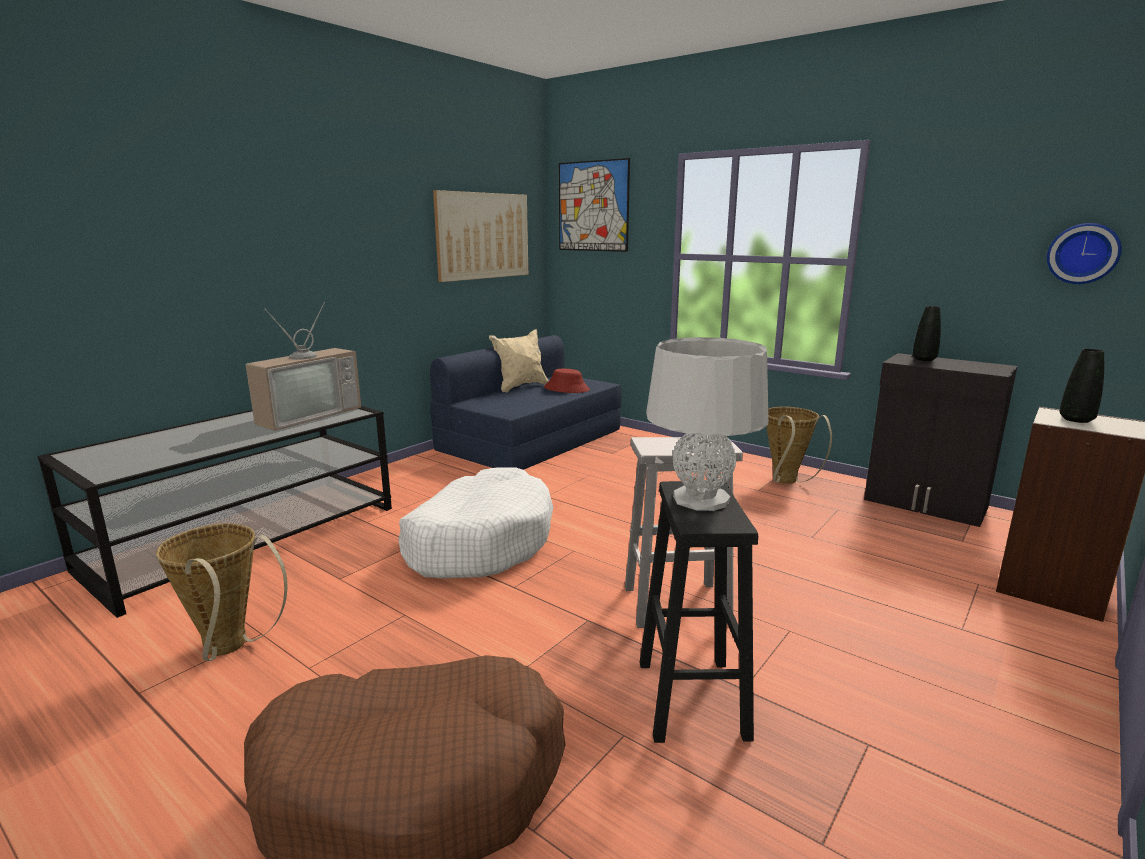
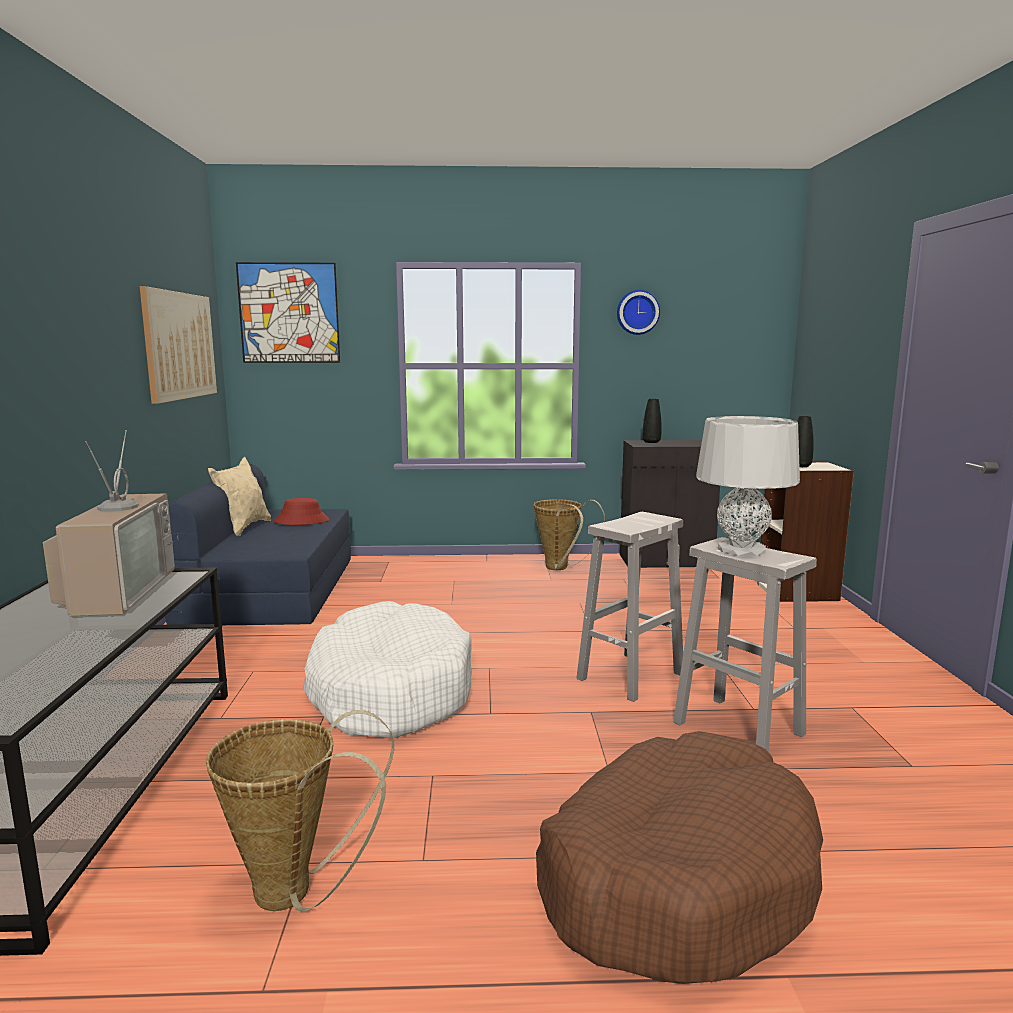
camera: 40 degrees left, 5 degrees down
black stool [640,481,758,743] -> white stool [673,537,817,752]
wall clock [1047,223,1122,284] -> wall clock moved to [617,290,660,335]

